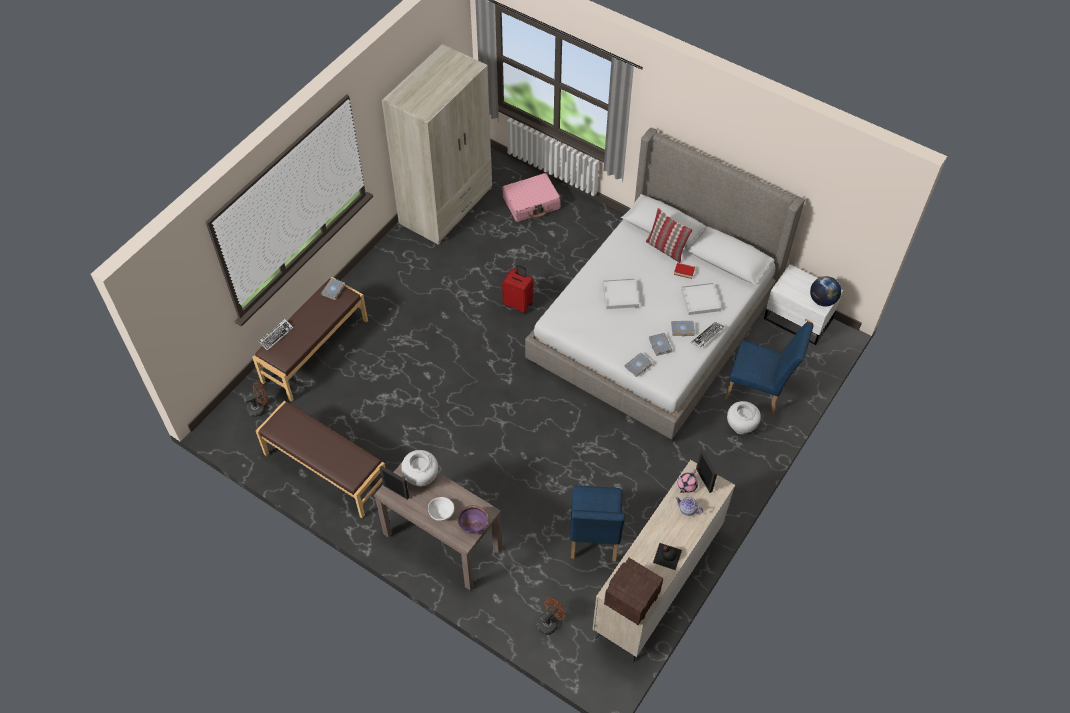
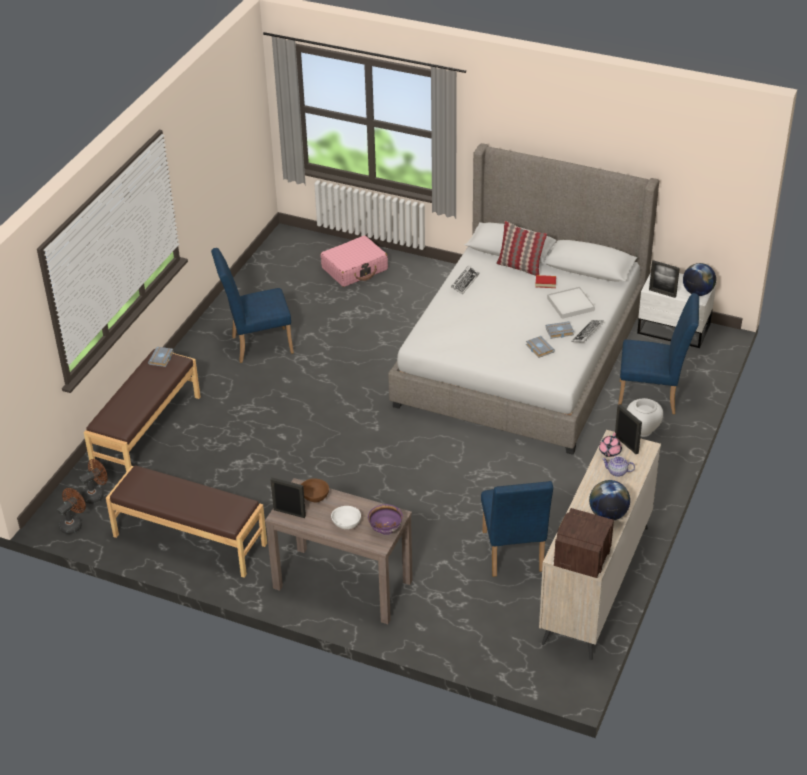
camera: 10 degrees left, 15 degrees down
keyboard [258,319,293,351] -> keyboard moved to [451,266,480,294]
beige wardrobe [382,44,492,245] -> none
white vase [401,450,438,487] -> brown bowl [301,478,329,503]
red suitcase [502,265,533,315] -> none
brown fan [537,597,566,635] -> brown fan moved to [57,488,86,534]
white tray [603,278,639,309] -> none
grey book [625,353,653,377] -> none
black bottle [653,543,682,570] -> globe [589,480,630,520]
none -> blue chair [211,248,294,363]
none -> picture frame [649,260,680,298]

